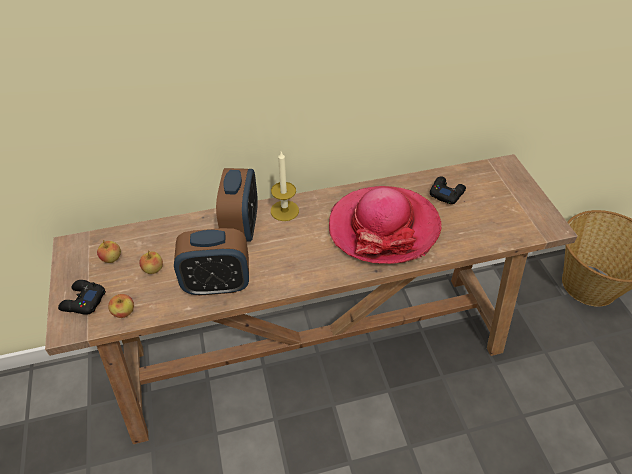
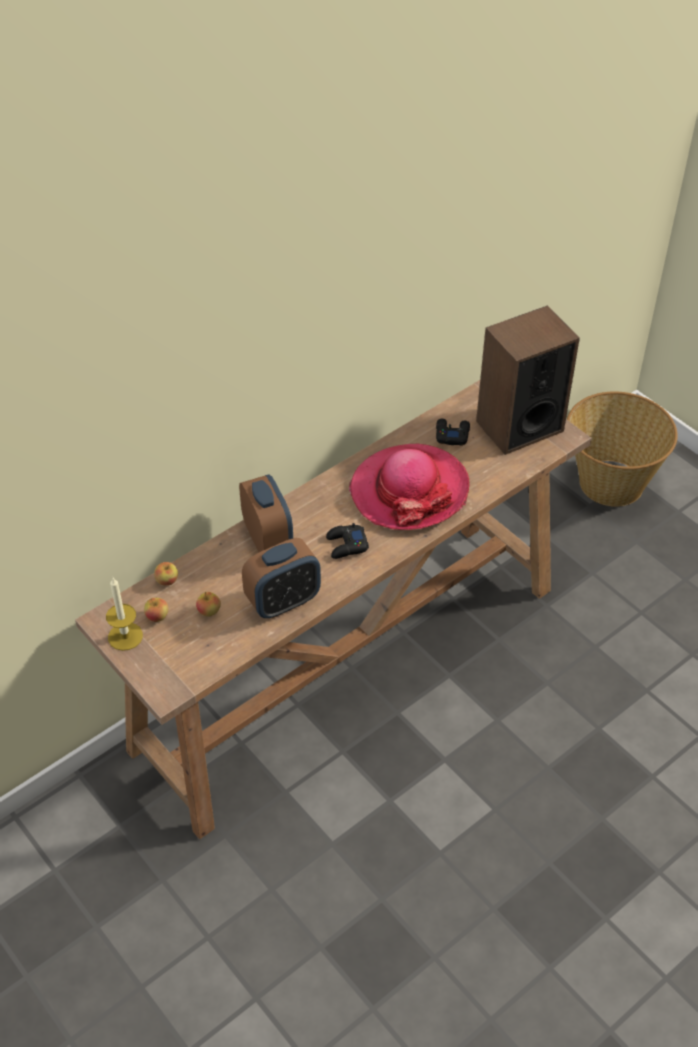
camera: 25 degrees left, 0 degrees up
black game controller [58,280,106,315] -> black game controller moved to [326,523,369,559]
apple [108,294,134,318] -> apple moved to [154,562,178,586]
candle [271,152,299,221] -> candle moved to [106,578,143,651]
none -> speaker [476,305,580,455]

